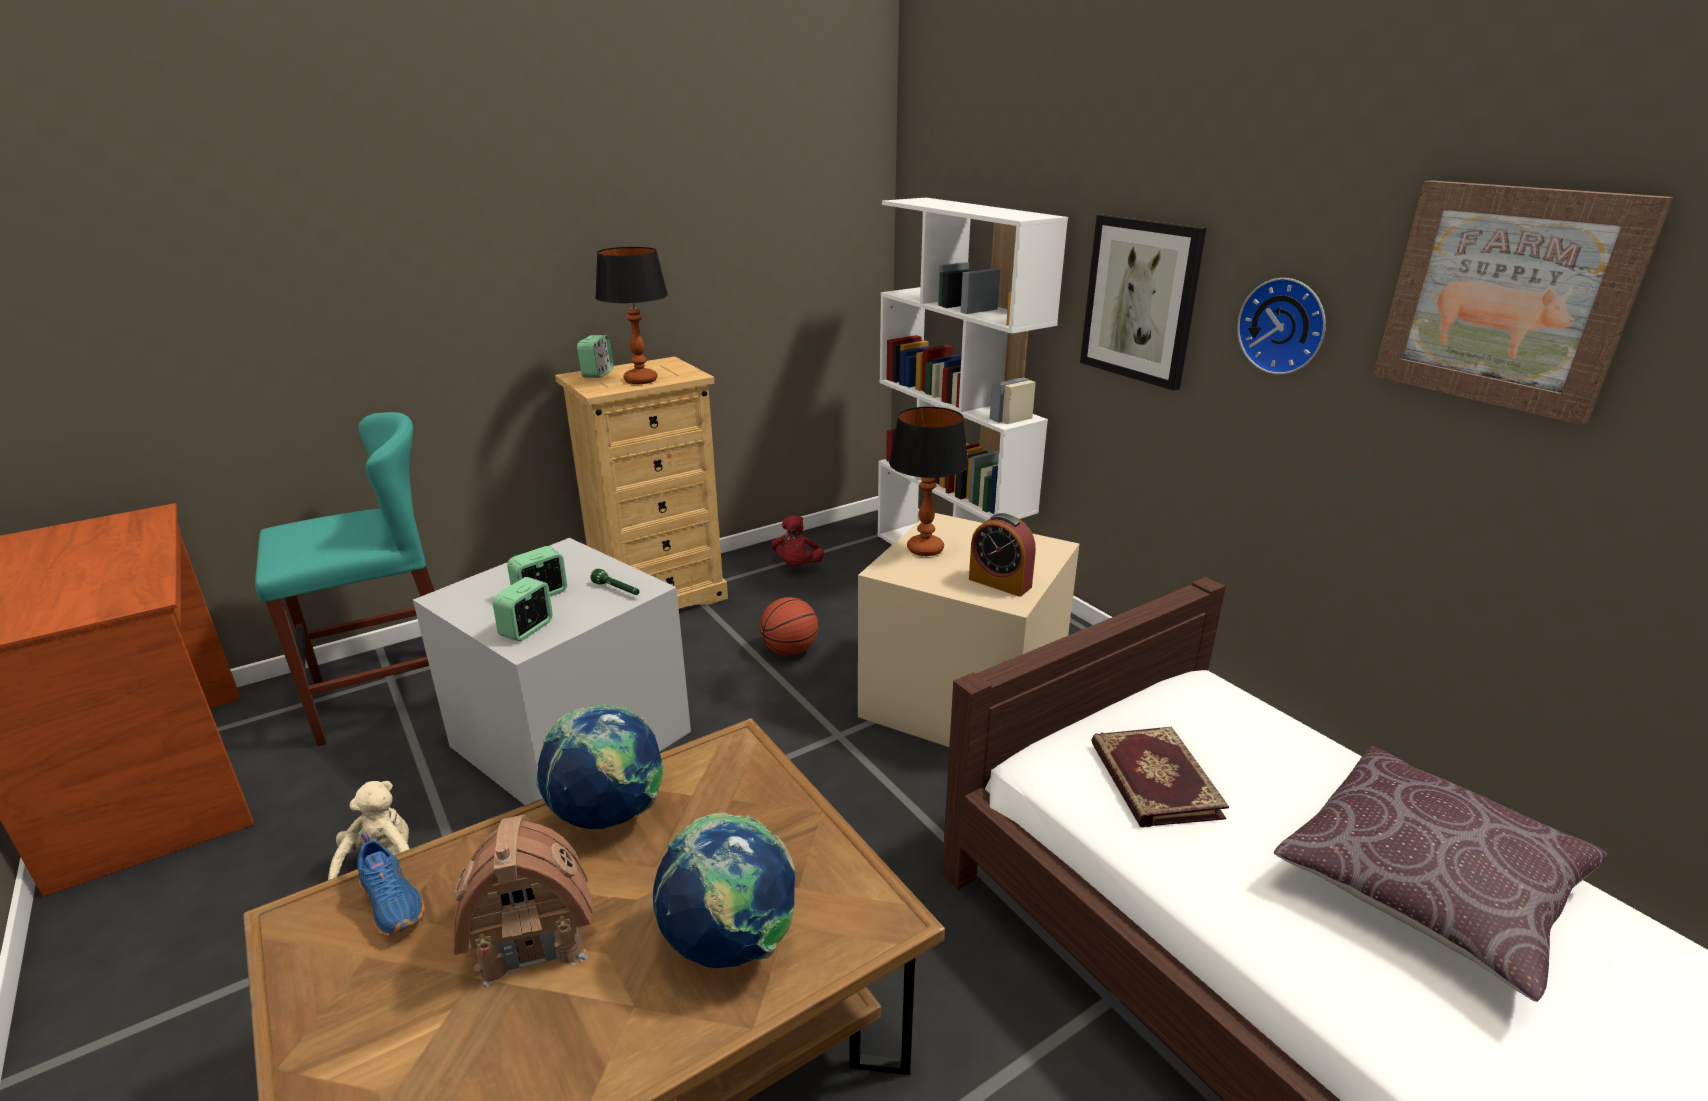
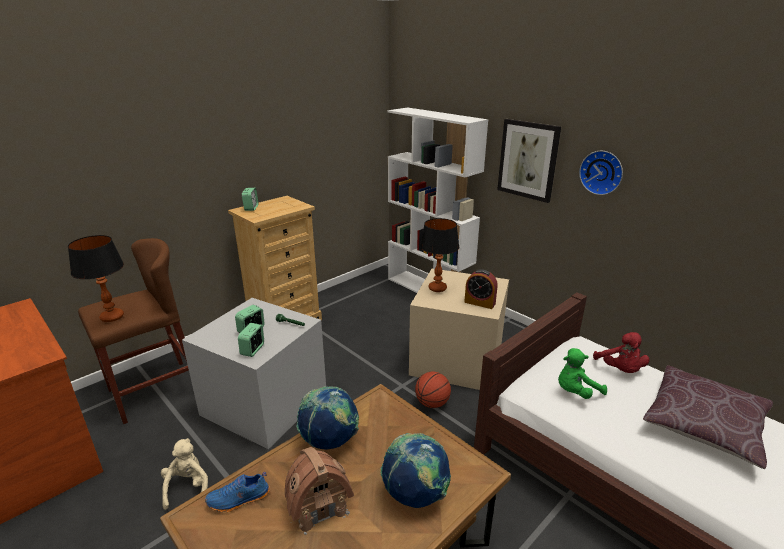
camera: 10 degrees left, 0 degrees up
turquoise stool [255,412,435,747] -> brown stool [78,238,189,424]
blue shoe [358,832,425,937] -> blue shoe turned 120 degrees clockwise [205,472,270,512]
table lamp [595,247,668,384] -> table lamp moved to [68,235,124,322]
basketball [760,597,818,656] -> basketball moved to [415,372,451,408]
red plush toy [771,515,824,566] -> red plush toy moved to [593,332,649,373]
book [1091,727,1229,827] -> green plush toy [558,348,607,399]
picture [1373,180,1673,425] -> none

